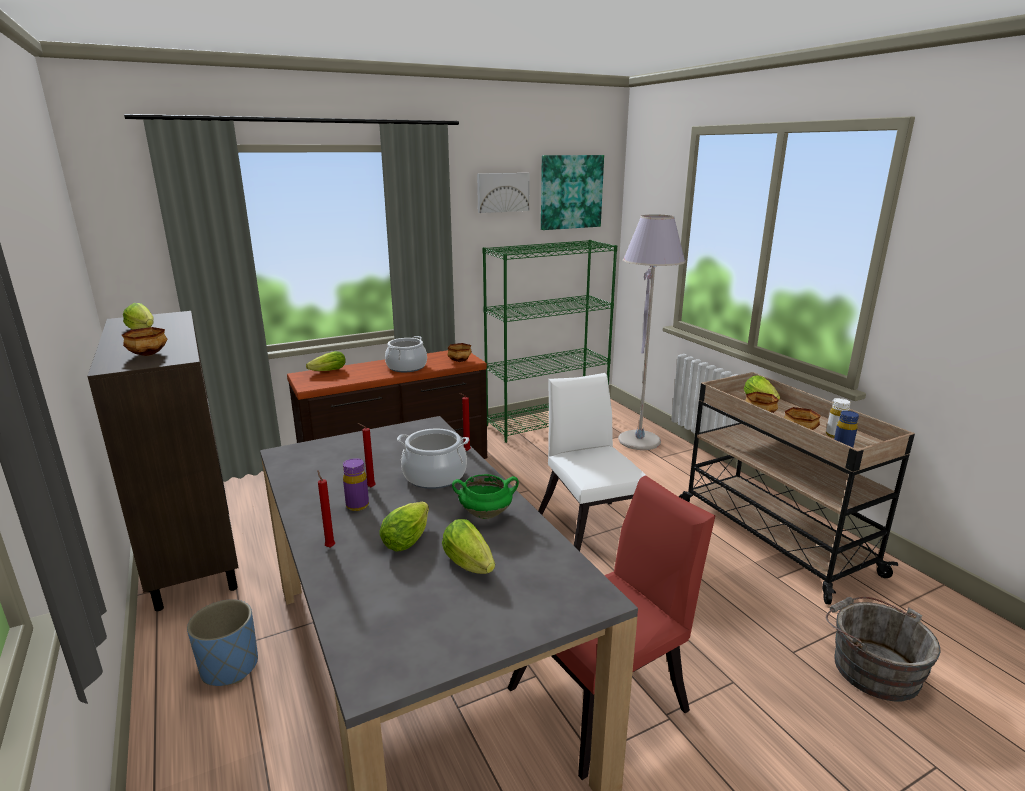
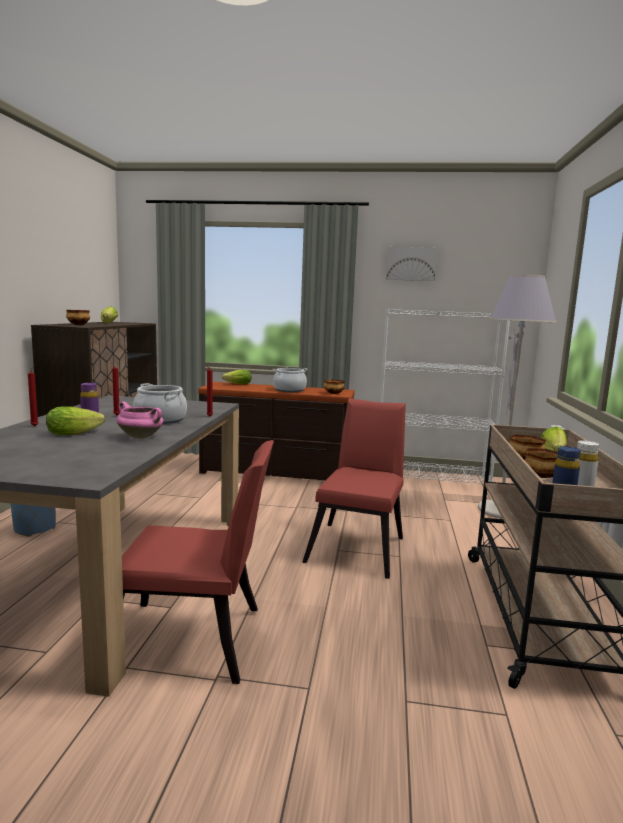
camera: 35 degrees right, 10 degrees down
lettuce [442,519,495,574] -> none
green cooking pot [452,474,519,519] -> pink cooking pot [117,402,163,439]
green bookcase [482,240,617,443] -> white bookcase [380,309,510,484]
white chair [538,373,648,551] -> red chair [302,398,406,579]
picture [541,155,604,230] -> none
grey bucket [826,597,940,702] -> none

